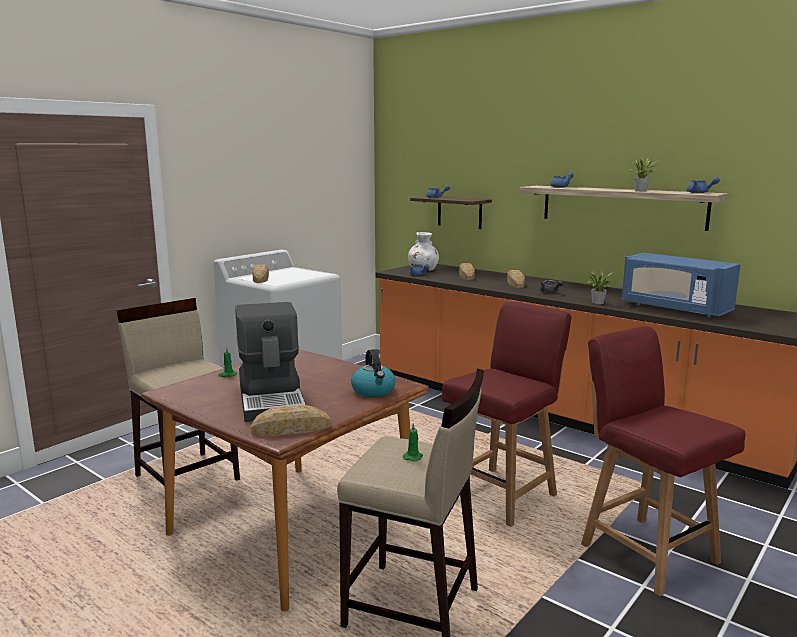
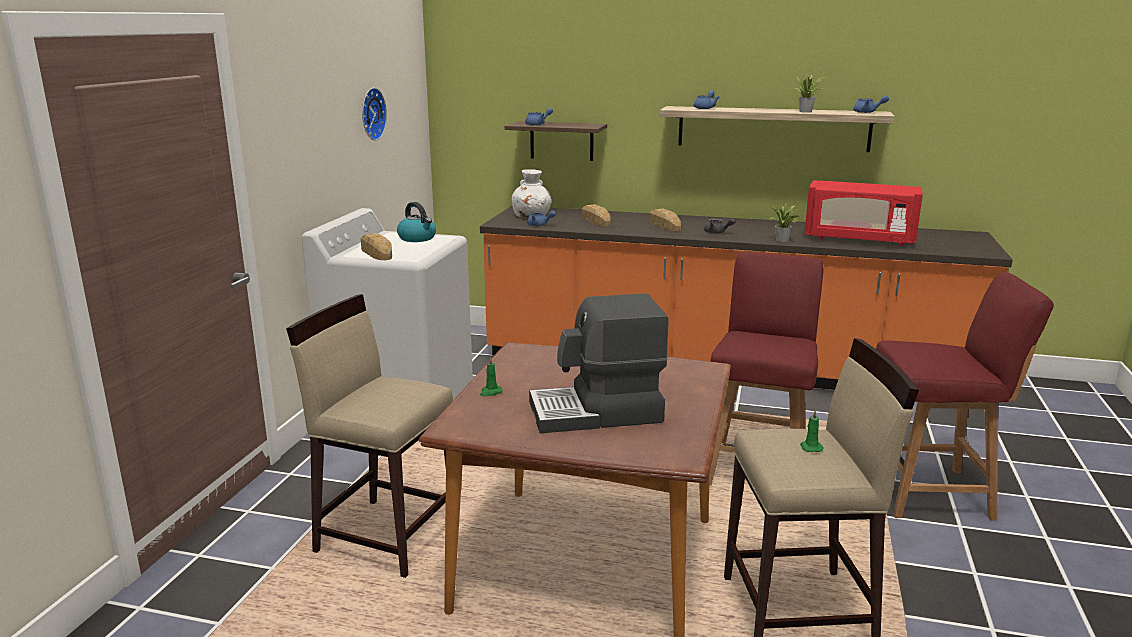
camera: 25 degrees left, 5 degrees up
coffee machine [235,302,306,422] -> coffee machine turned 120 degrees clockwise [529,293,669,433]
bread [251,405,331,437] -> none
kettle [351,349,396,397] -> kettle moved to [397,202,436,242]
red chair [581,326,746,596] -> red chair turned 150 degrees clockwise [876,272,1054,521]
blue microwave [622,253,741,318] -> red microwave [805,180,923,246]
none -> wall clock [362,87,387,141]

